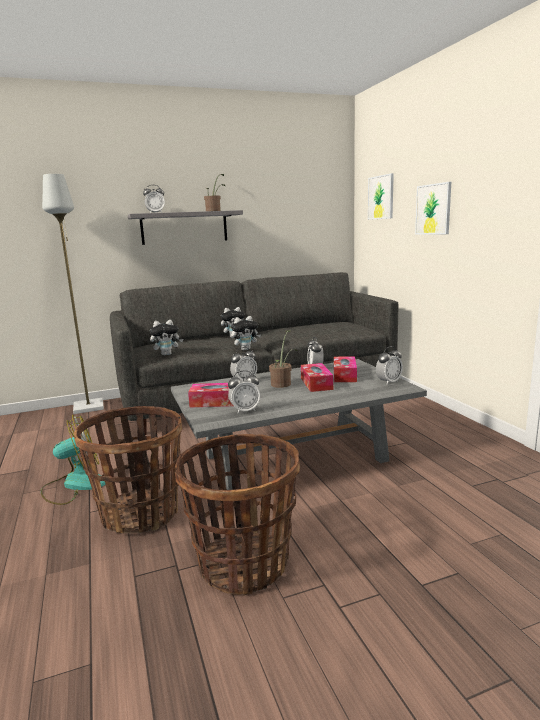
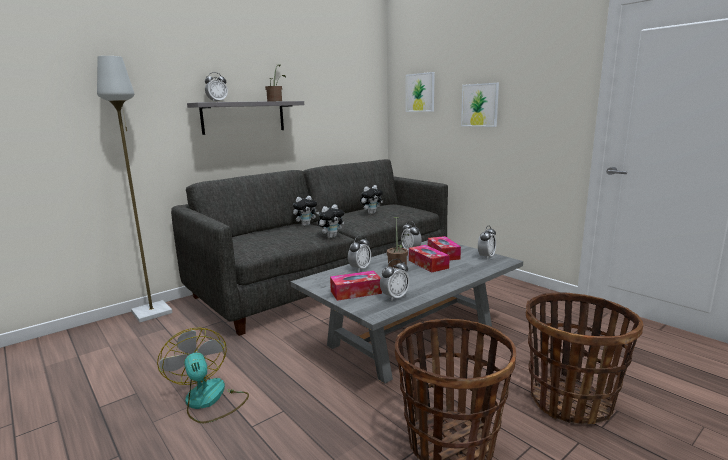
camera: 20 degrees left, 0 degrees up
fan [41,415,105,505] -> fan turned 75 degrees counterclockwise [157,328,249,423]
basket [74,406,182,534] -> basket moved to [526,292,643,424]
plush toy [150,320,183,355] -> plush toy moved to [360,185,383,214]

